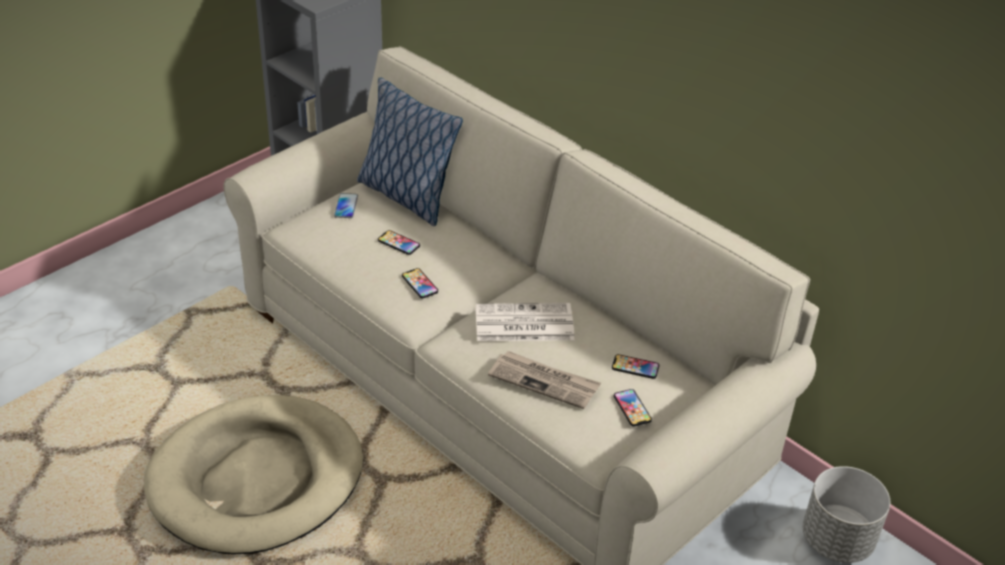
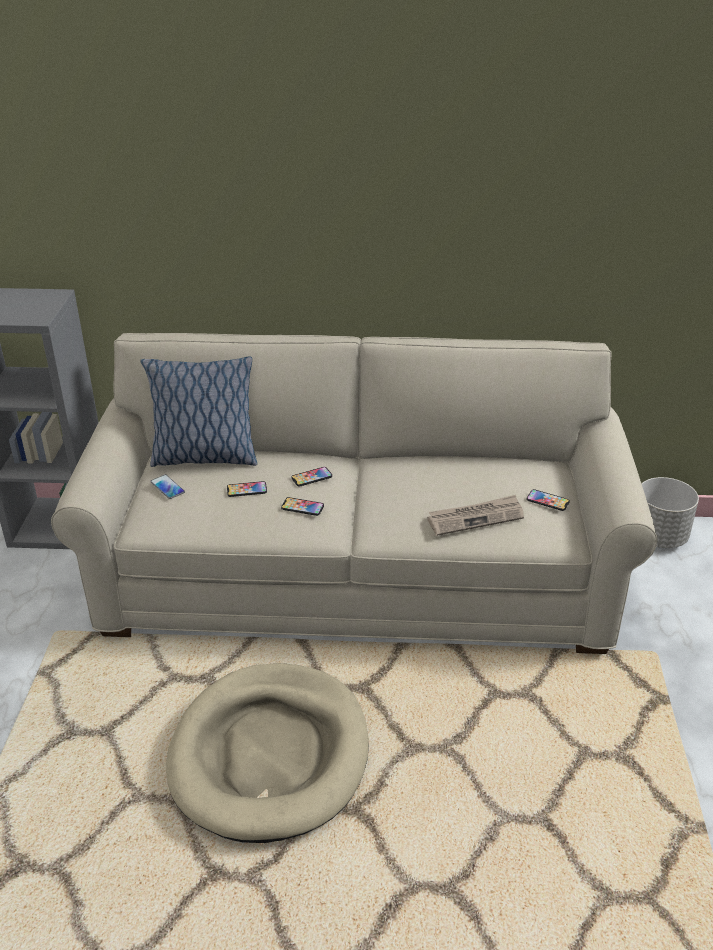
camera: 40 degrees left, 5 degrees down
newspaper [475,303,574,341] -> none
phone [612,354,659,379] -> phone moved to [291,467,332,487]

